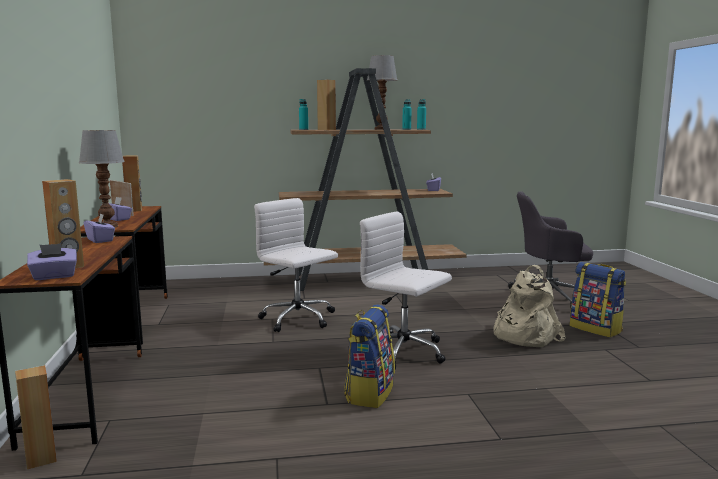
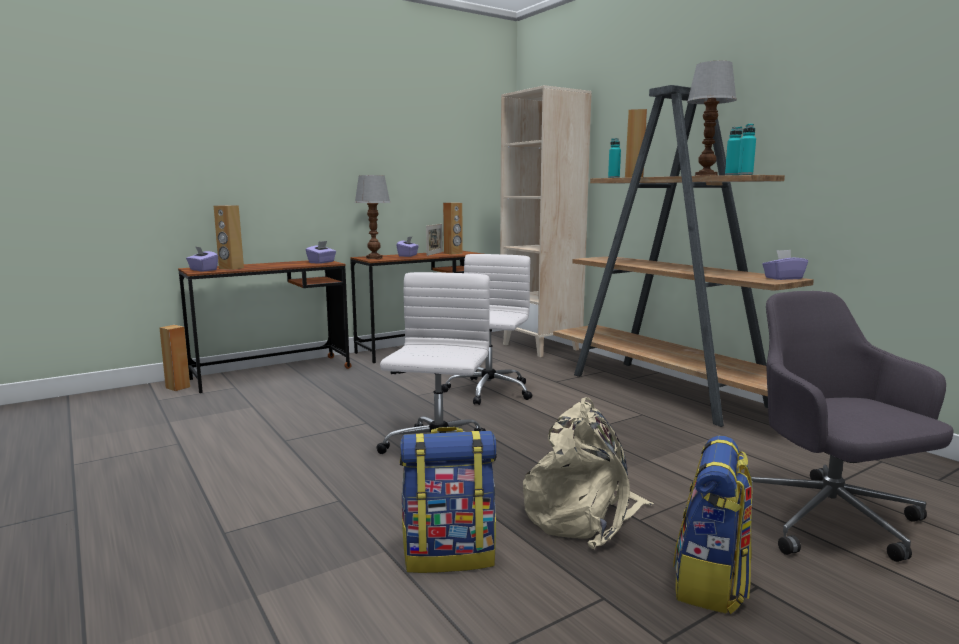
camera: 65 degrees right, 0 degrees up
backpack [344,304,395,408] -> backpack moved to [400,427,496,573]
none -> beige bookcase [500,85,592,357]

